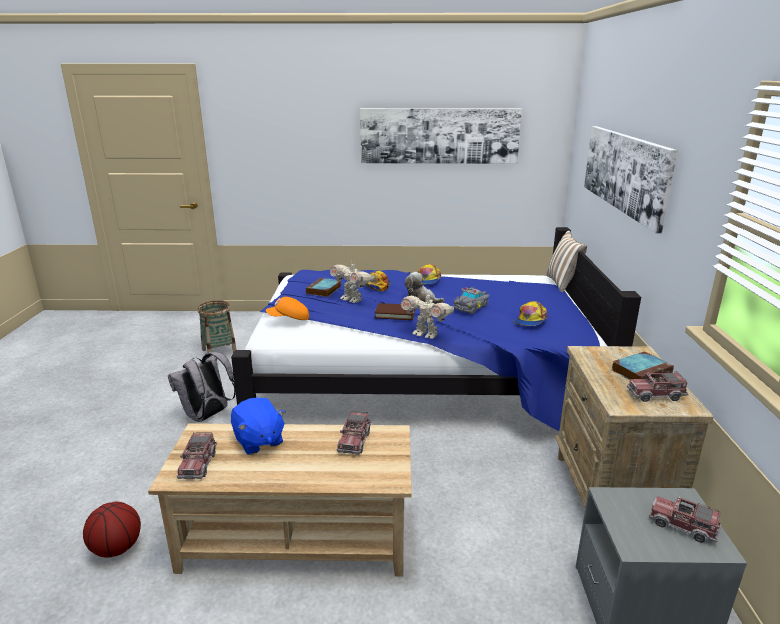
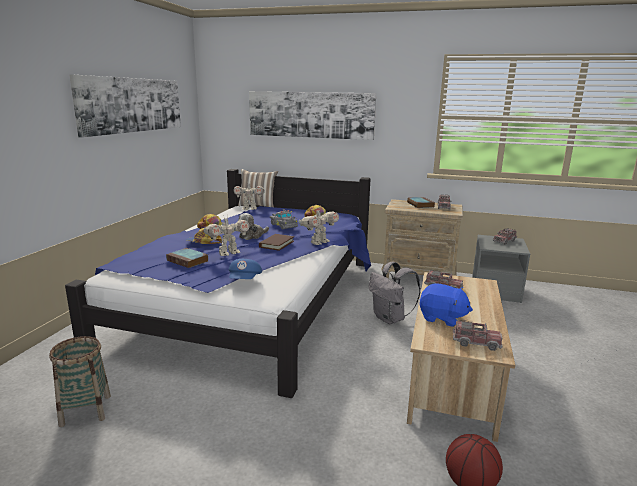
camera: 75 degrees left, 5 degrees down
grey backpack [168,352,236,422] -> grey backpack moved to [369,262,421,324]
blue plush toy [231,398,286,455] -> blue plush toy turned 45 degrees clockwise [419,283,473,327]
orange cap [266,297,309,320] -> blue cap [229,259,262,279]
none -> toy robot [233,182,265,210]

